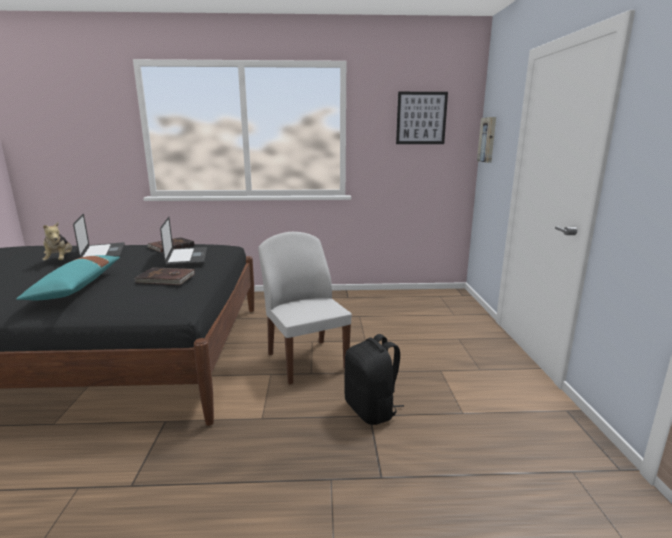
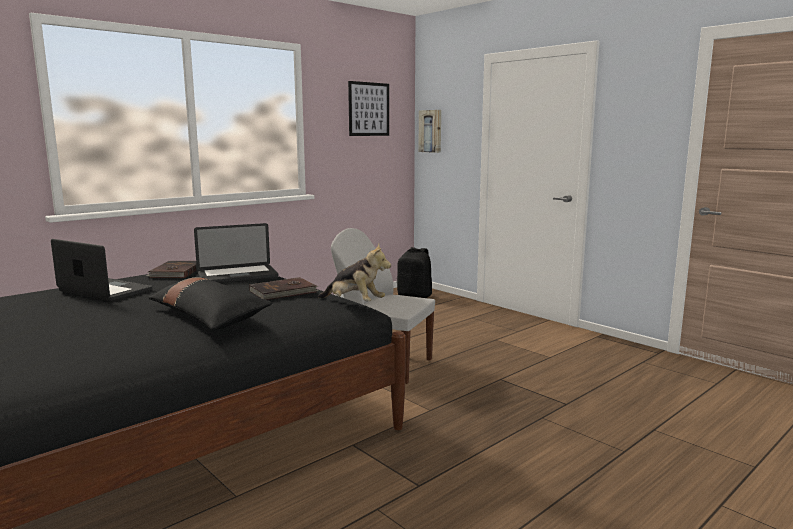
camera: 40 degrees left, 5 degrees down
turquoise pillow [16,255,120,300] -> black pillow [148,277,273,329]
plush toy [42,222,72,261] -> plush toy moved to [318,244,391,301]
laptop [160,217,207,267] -> laptop turned 120 degrees clockwise [194,223,279,283]
black backpack [344,334,404,425] -> black backpack moved to [397,247,432,298]

